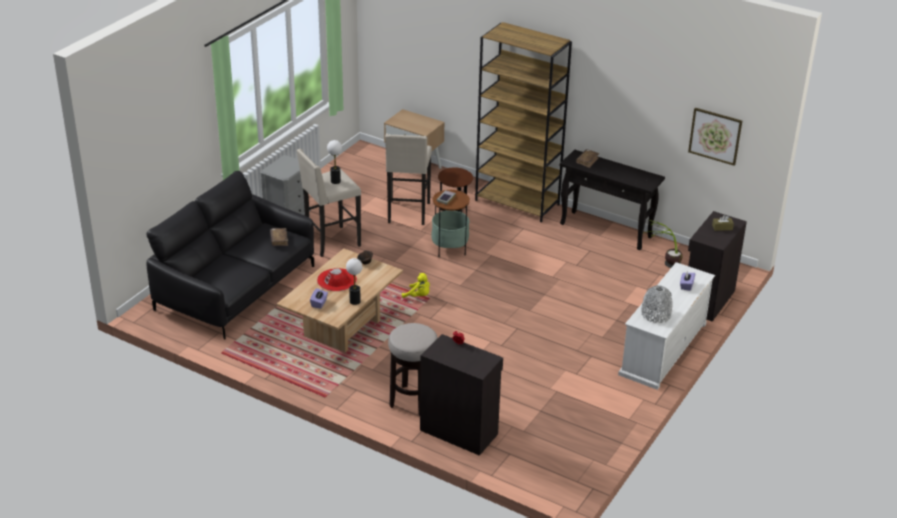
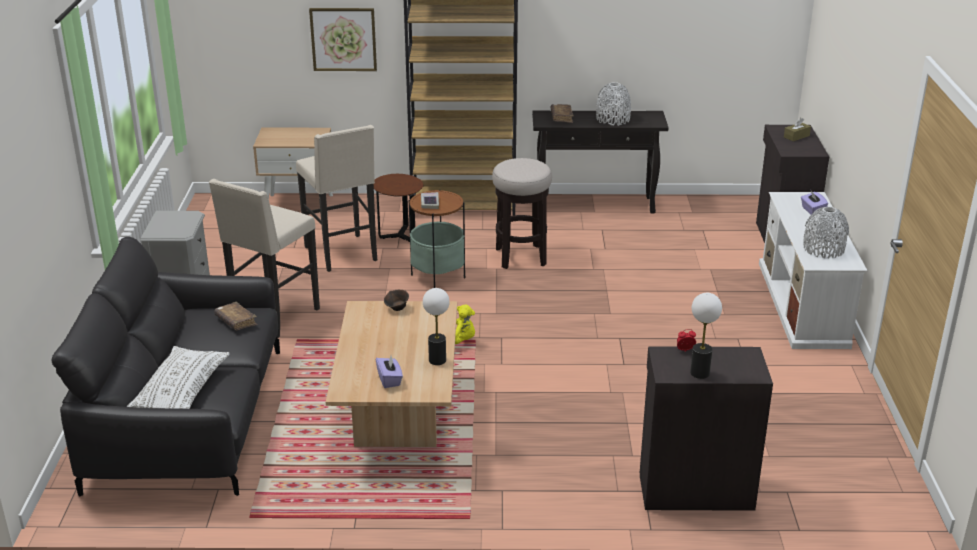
camera: 30 degrees left, 5 degrees down
red hat [317,268,357,291] -> none
table lamp [327,140,342,184] -> table lamp moved to [690,293,722,379]
stool [388,323,438,416] -> stool moved to [492,158,552,269]
potted plant [644,220,682,268] -> none
picture [688,108,742,166] -> picture moved to [309,8,377,71]
none -> white pillow [127,346,229,409]
none -> grey vase [596,82,631,126]

